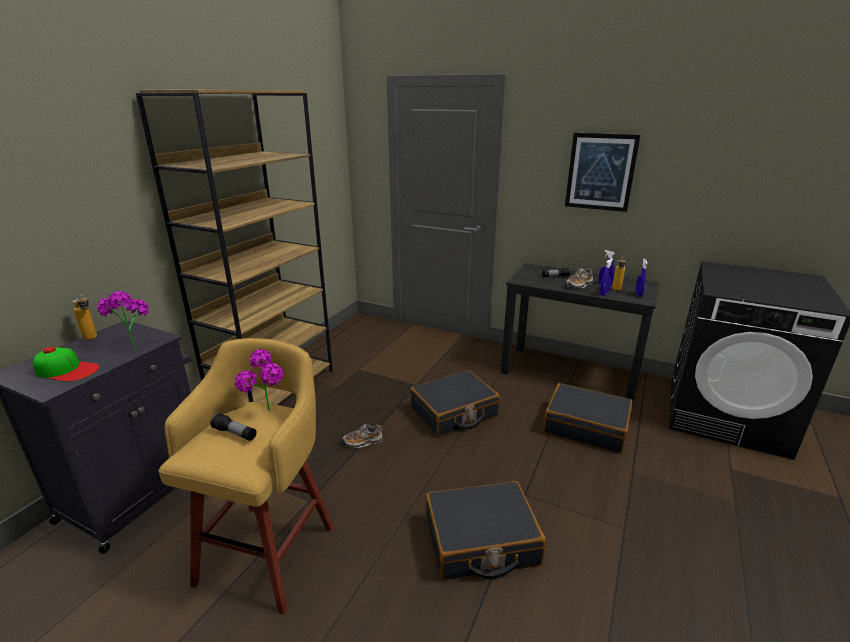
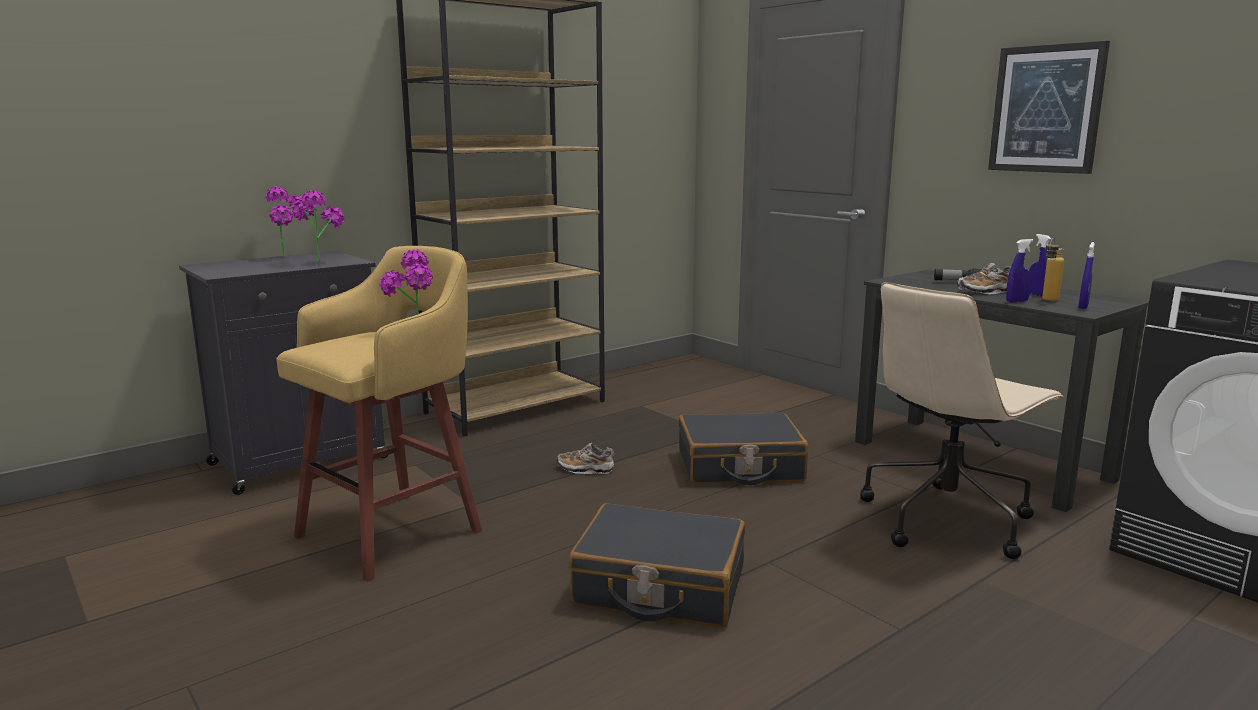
camera: 25 degrees right, 10 degrees down
cap [32,347,99,382] -> none
bottle [73,294,97,340] -> potted plant [266,186,308,257]
flashlight [210,413,257,441] -> none
black suitcase [543,383,633,453] -> beige office chair [860,282,1064,559]

